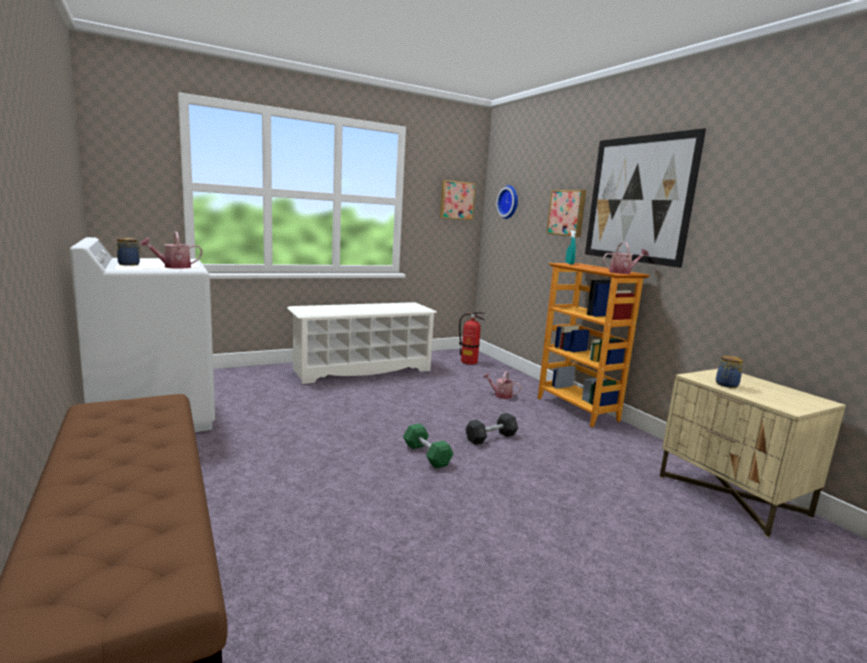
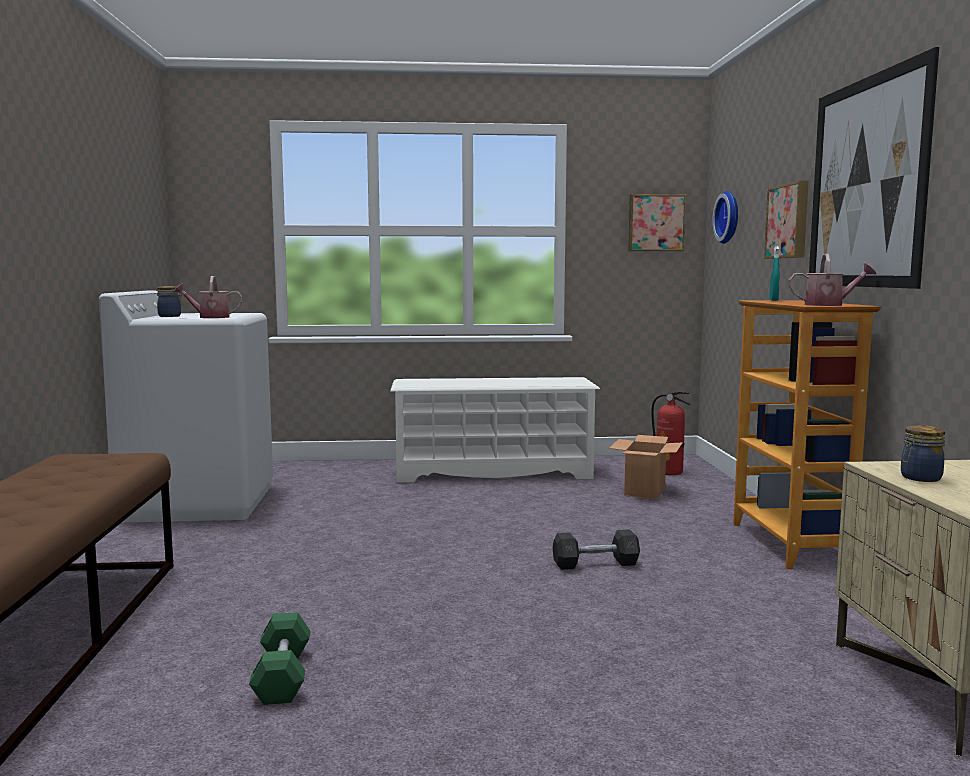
camera: 25 degrees right, 5 degrees down
green dumbbell [403,423,454,469] -> green dumbbell moved to [249,612,310,705]
watering can [483,371,521,399] -> none
none -> cardboard box [609,435,683,499]

